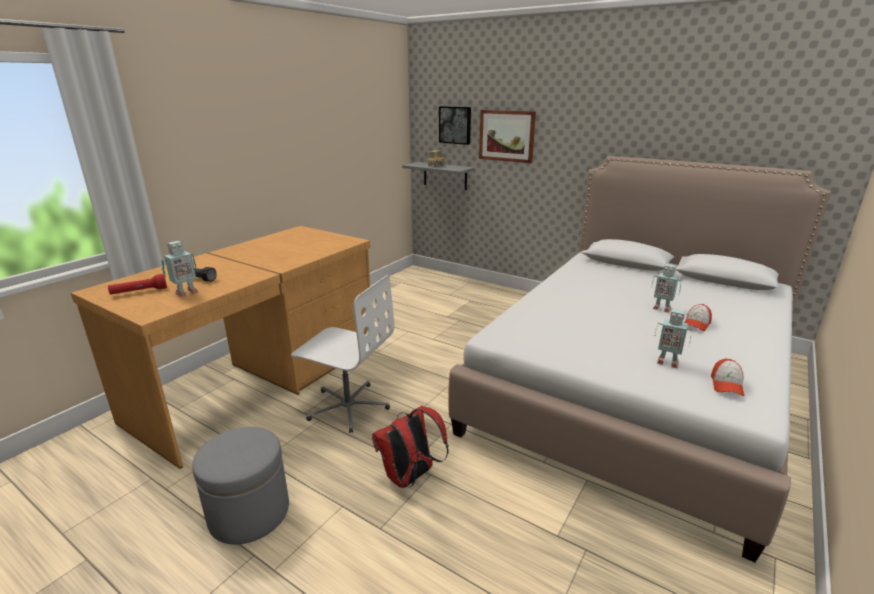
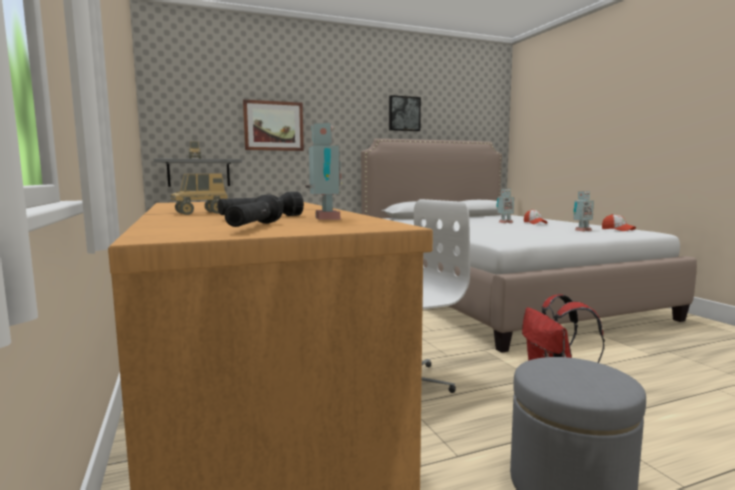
camera: 55 degrees left, 15 degrees down
red flashlight [108,274,167,295] -> black flashlight [225,194,283,227]
picture [439,106,471,145] -> picture moved to [389,95,421,131]
none -> toy truck [171,174,228,215]

